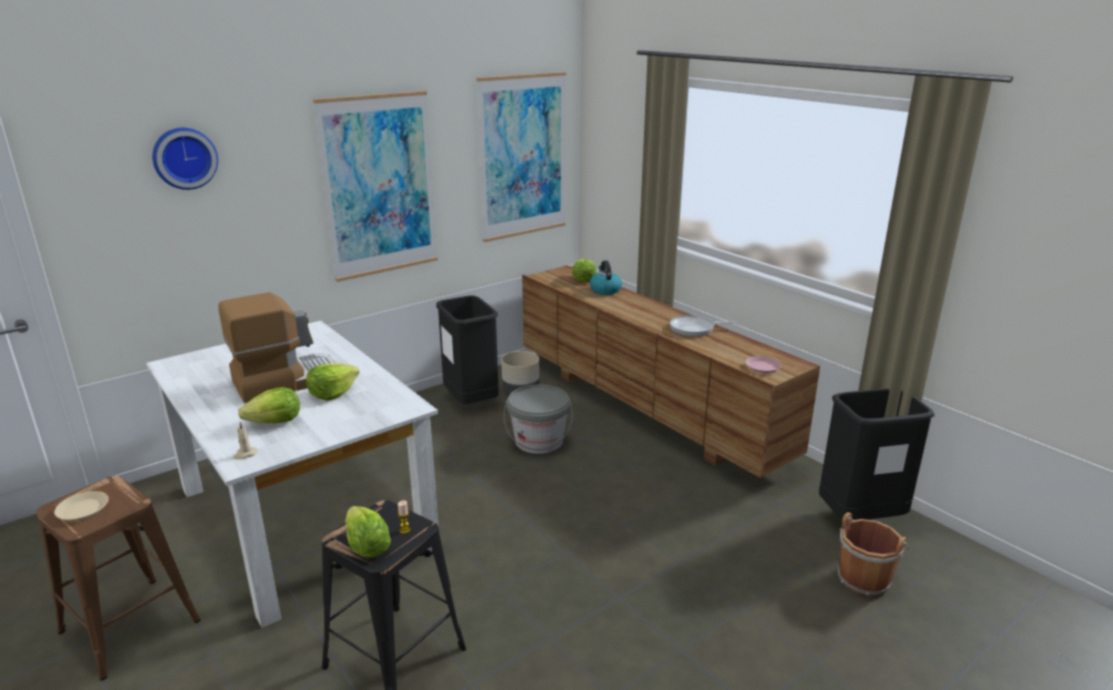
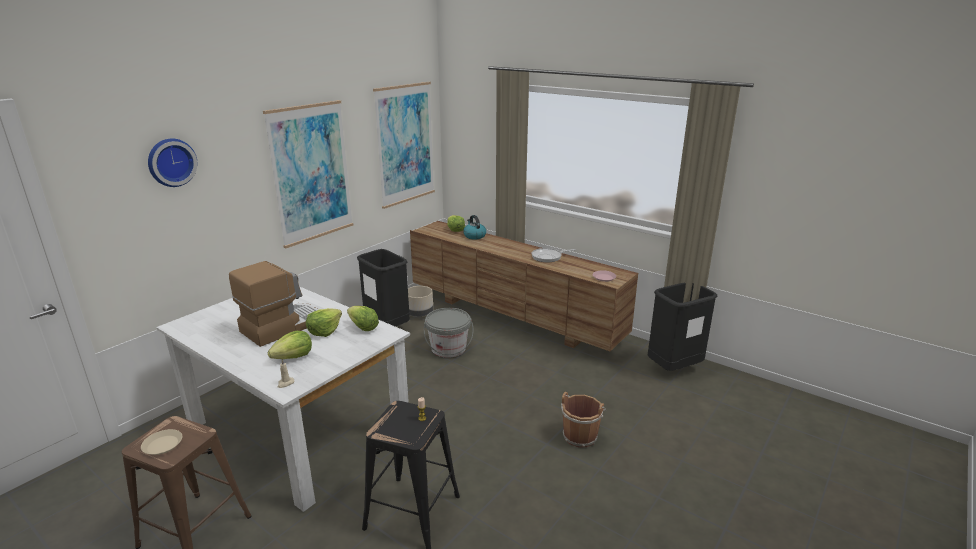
camera: 15 degrees left, 0 degrees up
lettuce [345,506,391,558] -> lettuce moved to [347,306,379,331]
brown bucket [838,512,909,597] -> brown bucket moved to [561,392,606,447]

